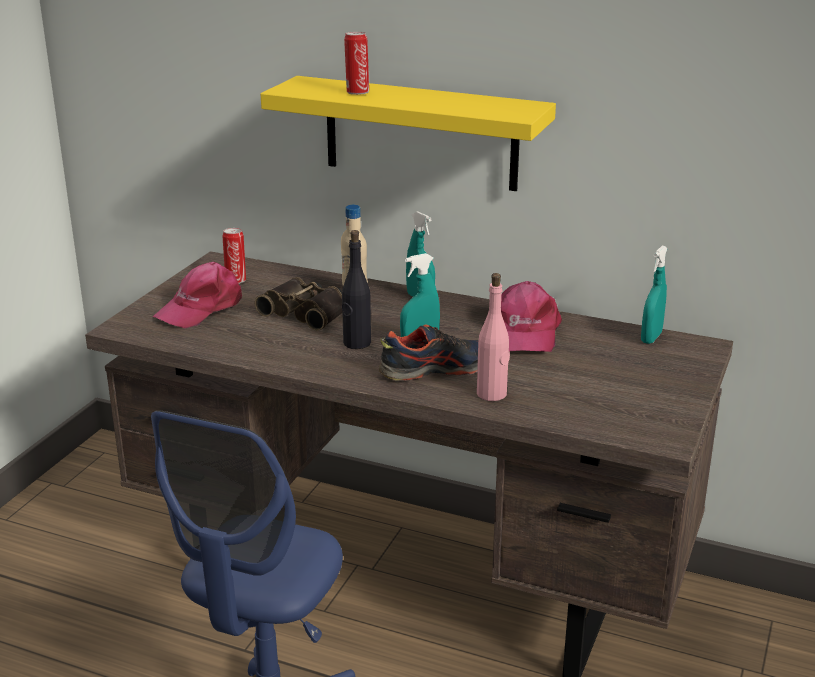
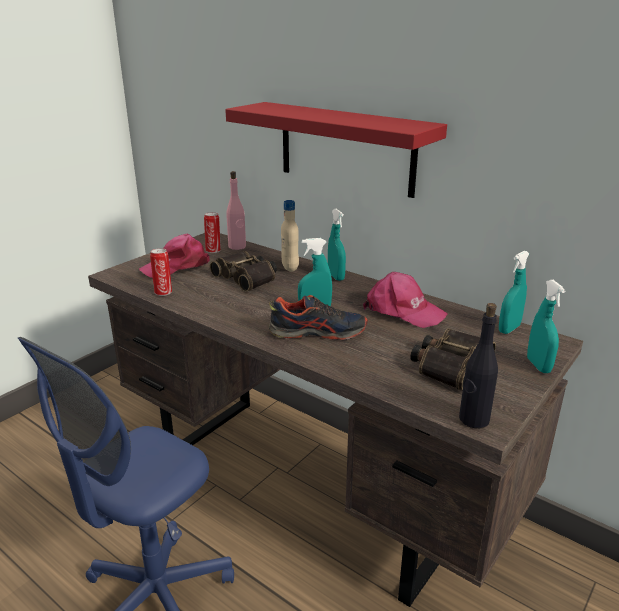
camera: 15 degrees right, 0 degrees up
yellow shelf [261,76,556,191] -> red shelf [225,102,447,198]
black bottle [342,230,371,349] -> black bottle moved to [459,303,498,428]
can [344,32,369,95] -> can moved to [150,248,172,296]
pink bottle [477,273,510,401] -> pink bottle moved to [226,171,246,250]
pink cap [501,281,562,352] -> pink cap turned 75 degrees counterclockwise [363,272,448,328]
none -> binoculars [410,329,496,391]
none -> turquoise spray bottle [527,280,566,373]

